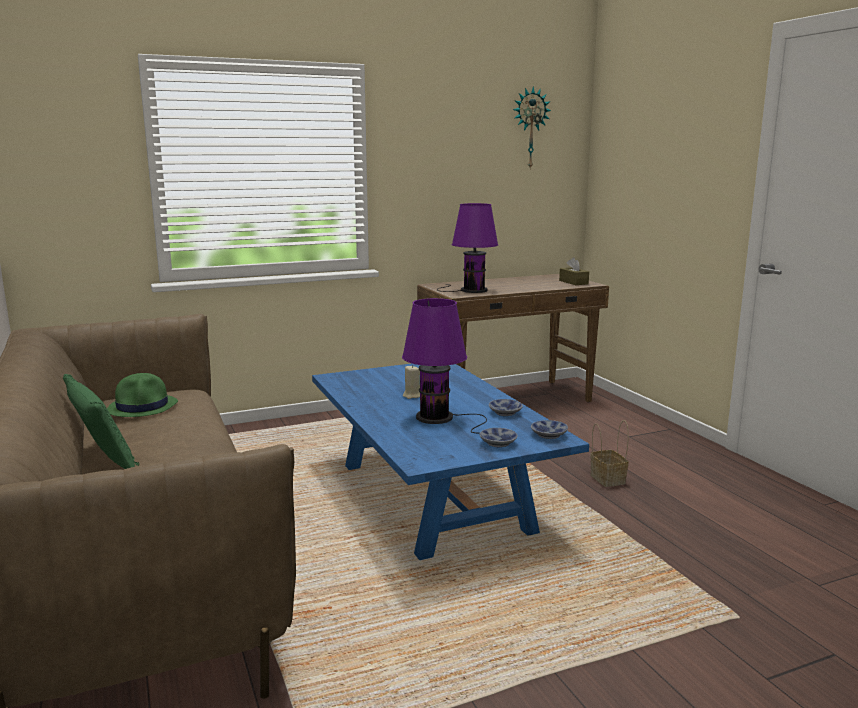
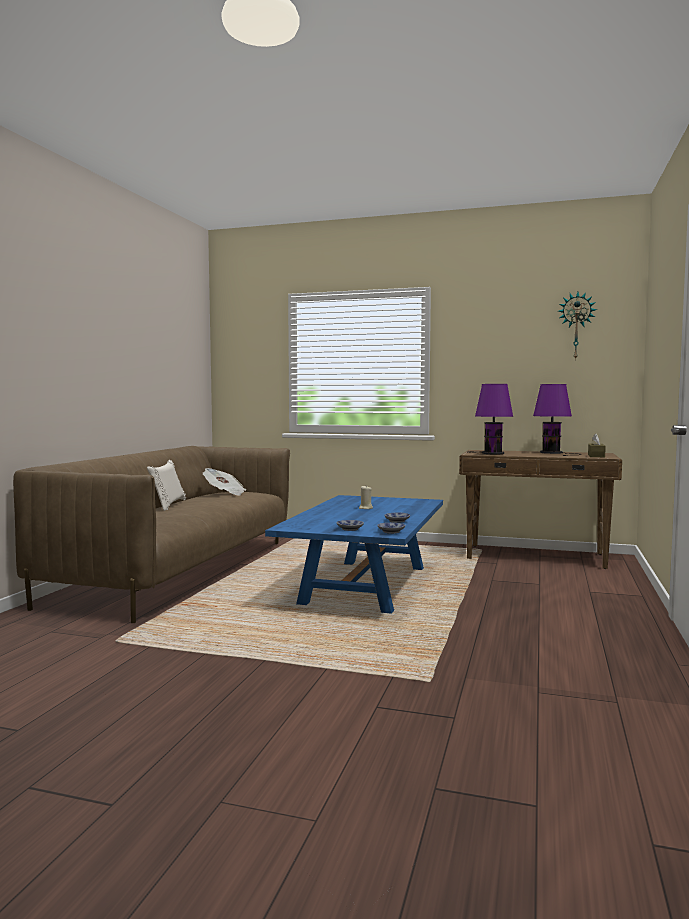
camera: 40 degrees right, 10 degrees down
green pillow [63,374,140,469] -> white pillow [147,460,186,511]
green hat [107,373,178,417] -> newspaper [203,468,246,496]
purple table lamp [402,298,487,434] -> purple table lamp moved to [533,384,581,456]
basket [590,420,629,487] -> none

